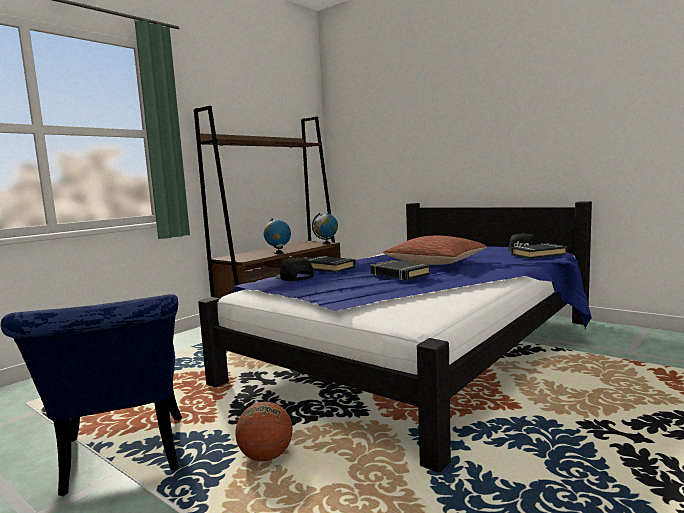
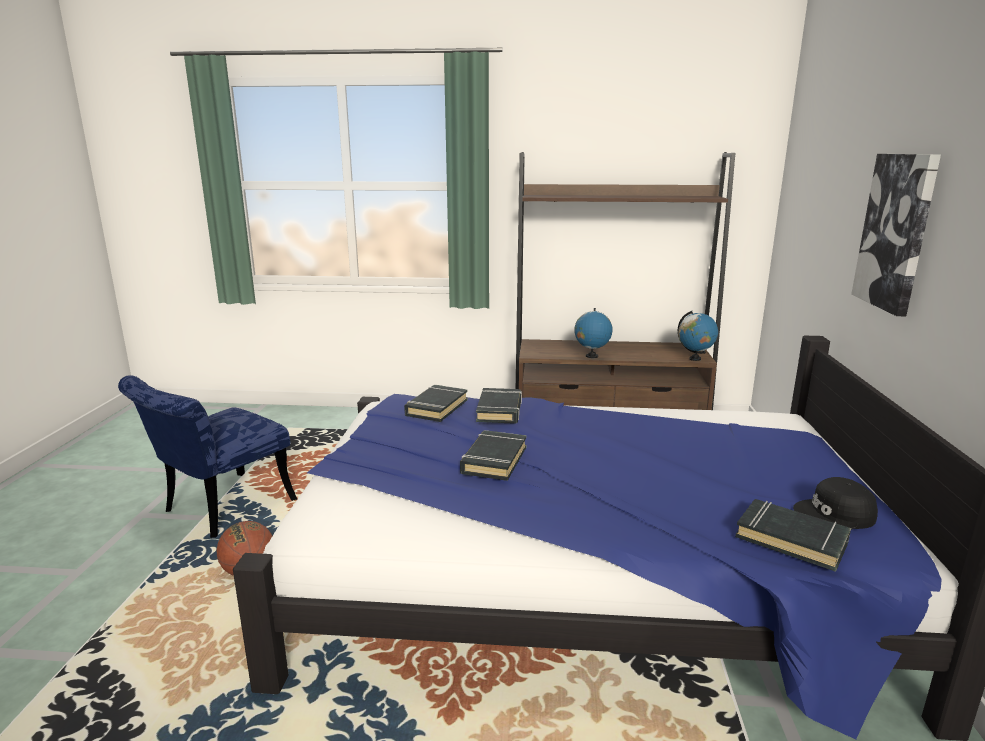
camera: 55 degrees right, 10 degrees up
black cap [275,258,314,281] -> black book [404,385,468,422]
pillow [383,236,487,265] -> none
none -> picture [851,154,941,316]

